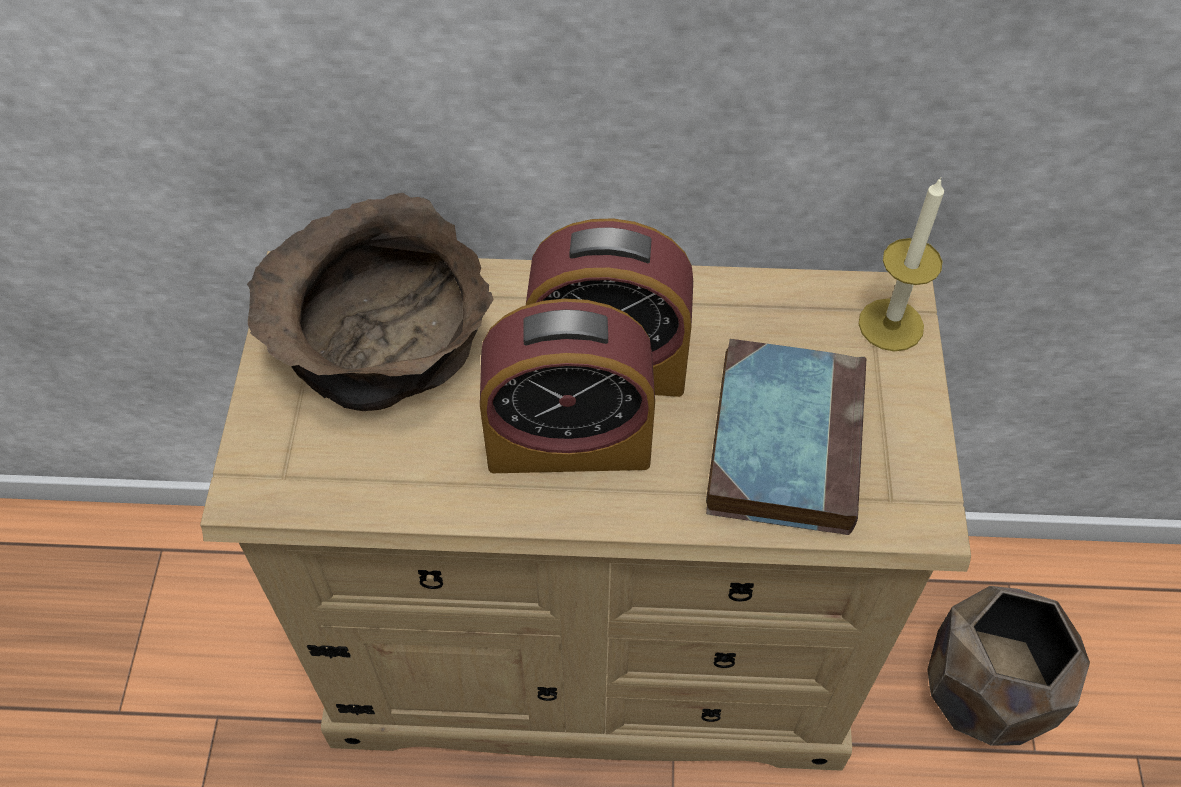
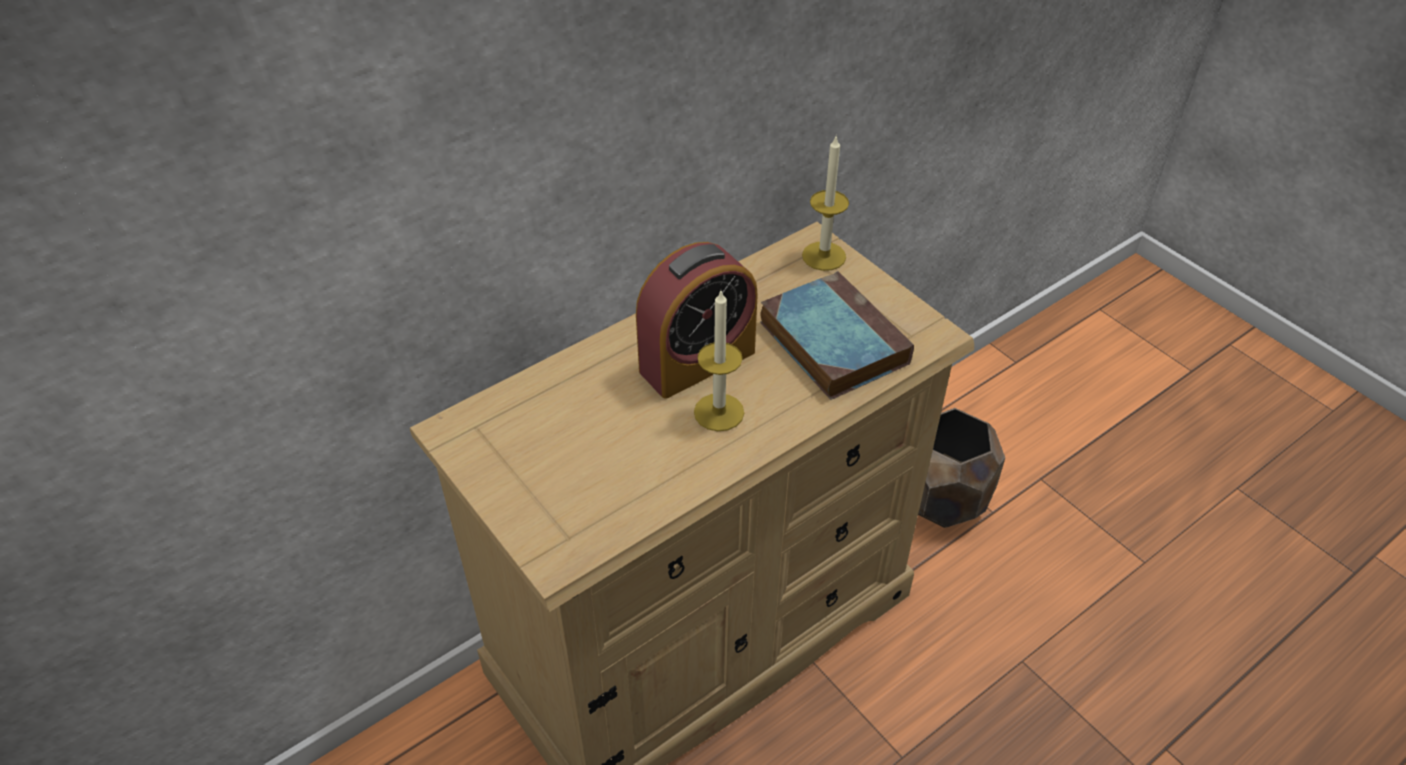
camera: 40 degrees left, 10 degrees down
brown bowl [247,193,494,411] -> none
alarm clock [480,299,655,473] -> candle [694,291,744,431]

